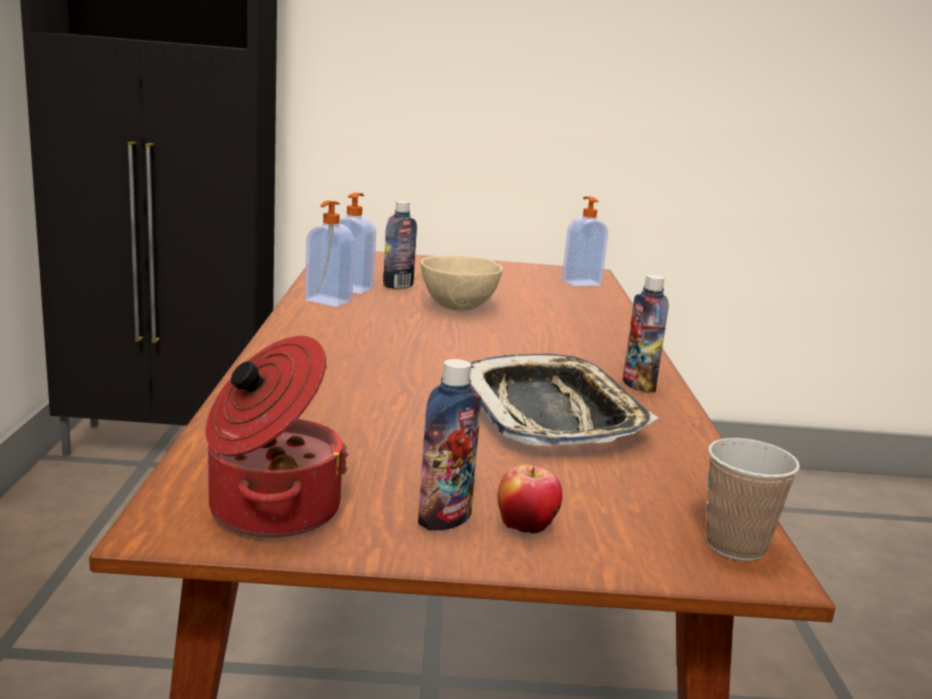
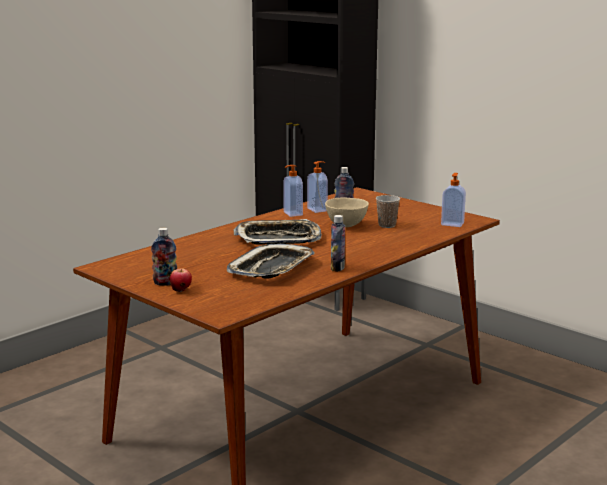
camera: 45 degrees right, 0 degrees up
cooking pot [205,336,348,538] -> none
cup [706,438,800,561] -> cup moved to [376,195,400,228]
none -> tray [234,219,322,245]

